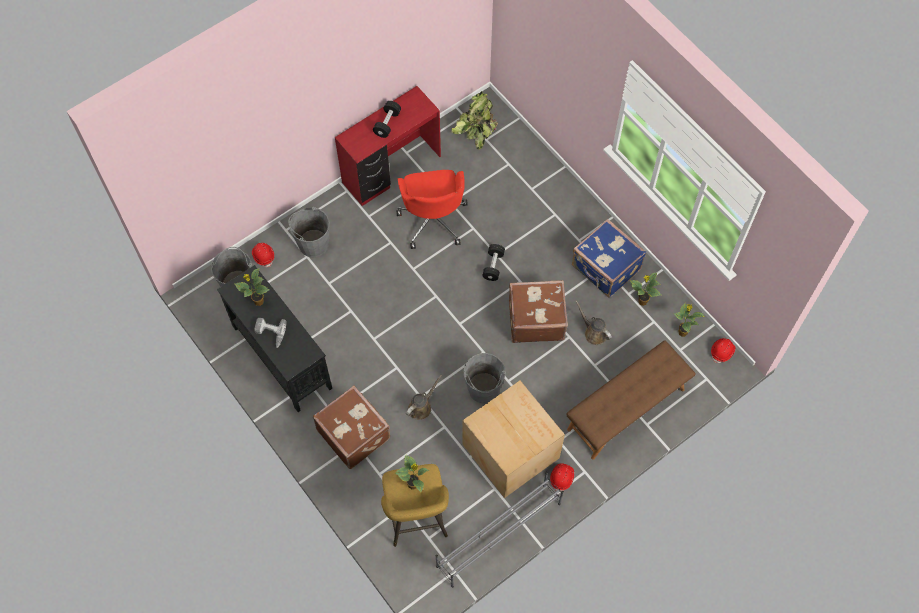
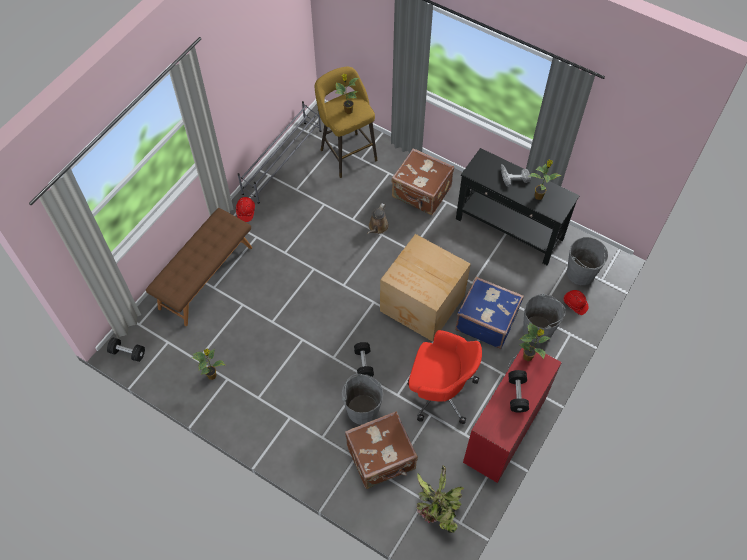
camera: 160 degrees right, 5 degrees down
red office chair [396,170,468,249] -> red office chair turned 135 degrees clockwise [408,330,482,424]
cardboard box [462,381,565,498] -> cardboard box moved to [380,234,471,342]
grey bucket [463,353,506,403] -> grey bucket moved to [342,374,383,425]
brown suitcase [509,280,568,343] -> brown suitcase moved to [345,411,418,489]
blue suitcase [572,219,646,298] -> blue suitcase moved to [455,276,524,349]
brown watering can [575,300,612,345] -> none
potted plant [674,303,705,337] -> potted plant moved to [519,322,551,361]
red hard hat [711,338,736,363] -> black dumbbell [107,338,145,362]

